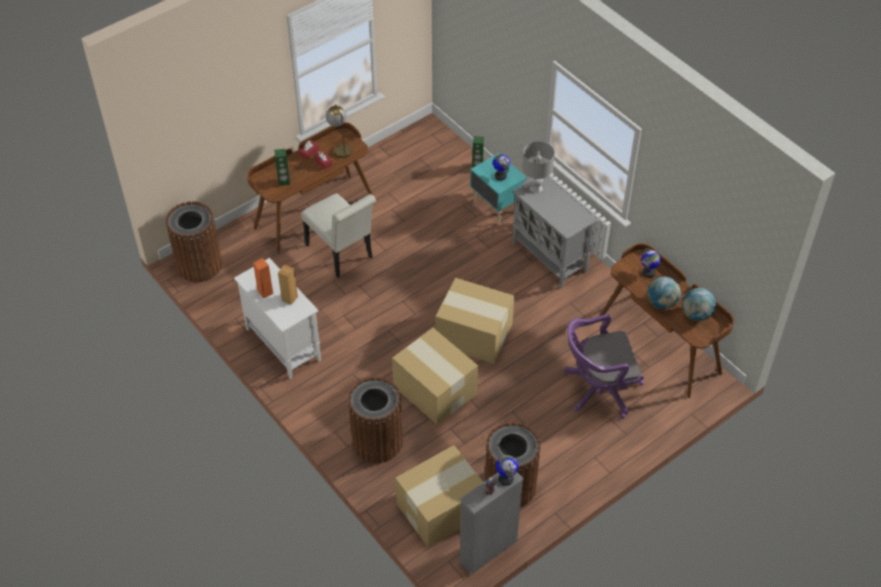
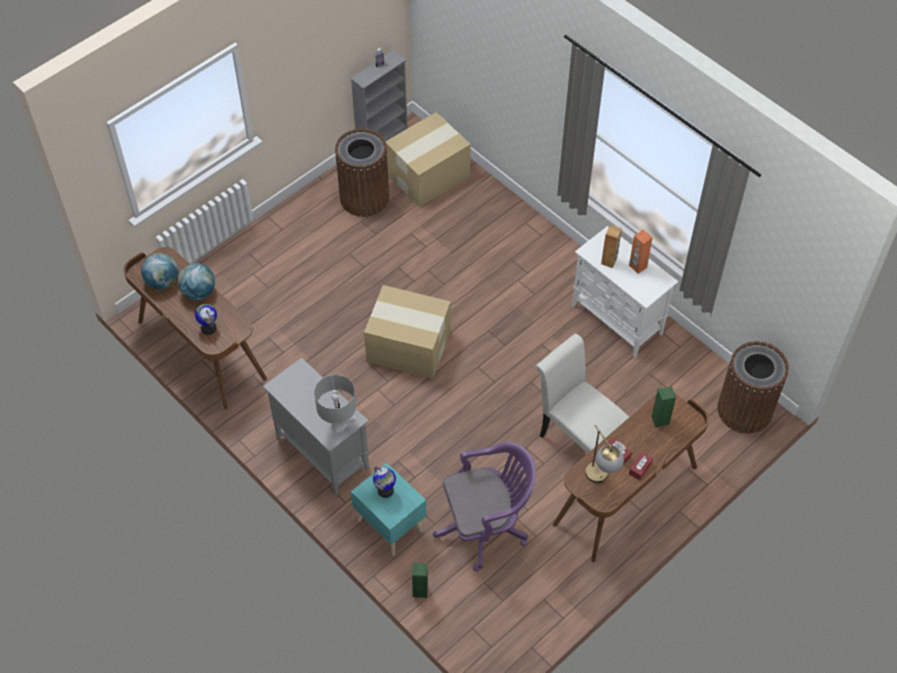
camera: 175 degrees right, 5 degrees up
brown trash can [348,377,403,463] -> none
cardboard box [392,328,478,425] -> none
globe [496,455,518,486] -> none
purple office chair [564,314,644,419] -> purple office chair moved to [433,442,536,571]

